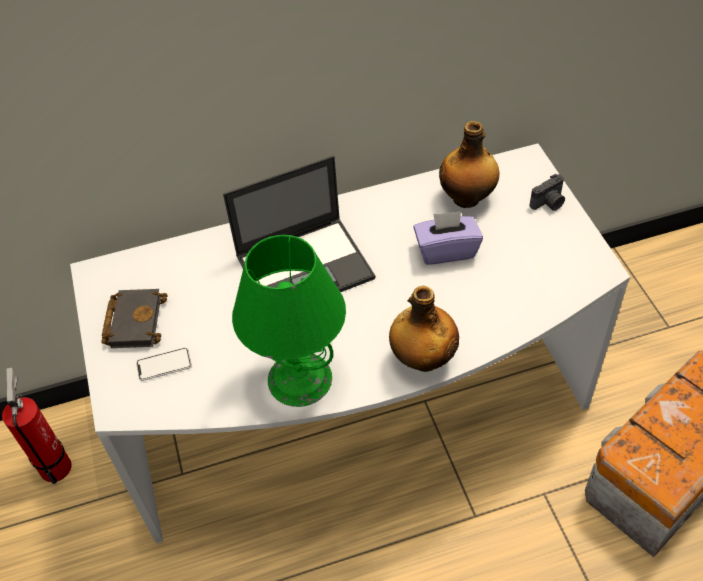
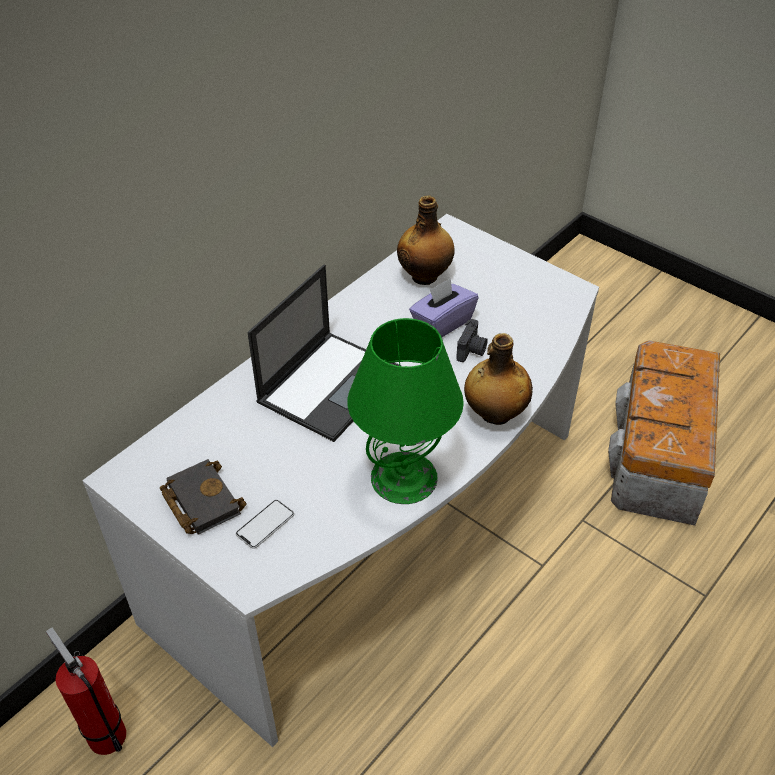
camera: 35 degrees left, 5 degrees down
camera [530,174,565,211] -> camera moved to [456,319,488,362]

